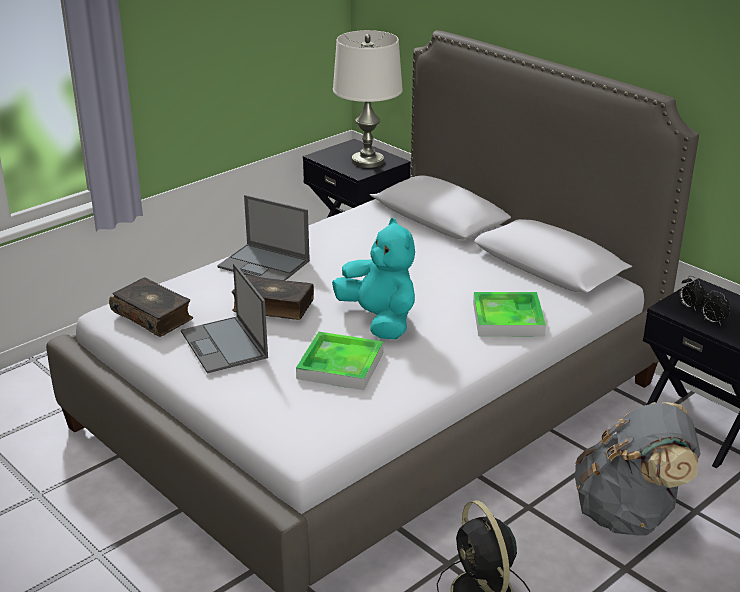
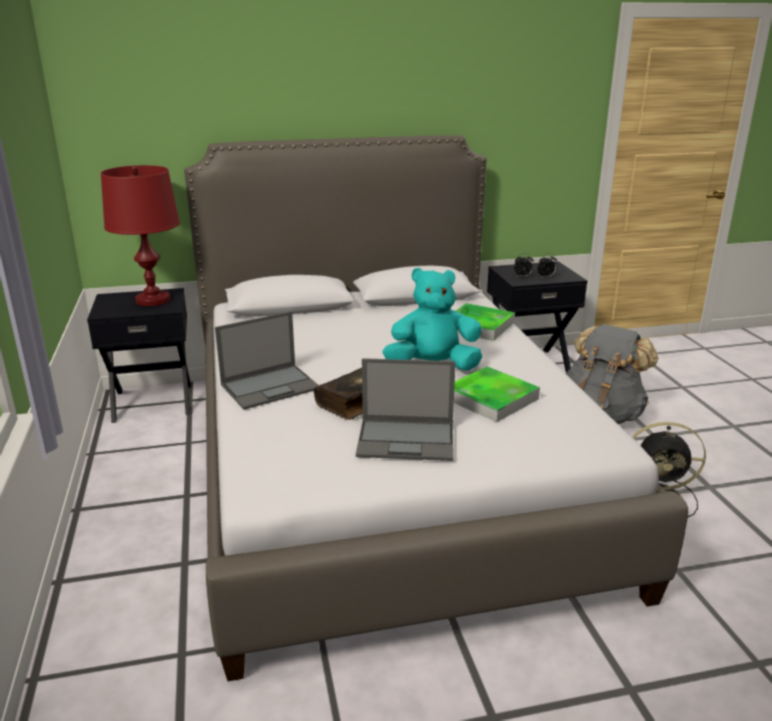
camera: 60 degrees left, 5 degrees down
book [109,277,193,337] -> none
white table lamp [333,30,403,168] -> red table lamp [101,165,180,306]

